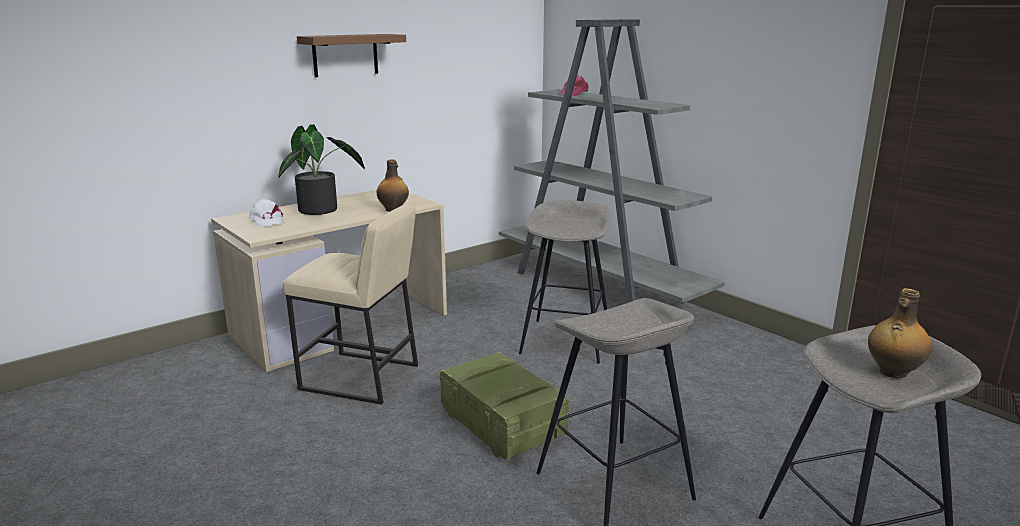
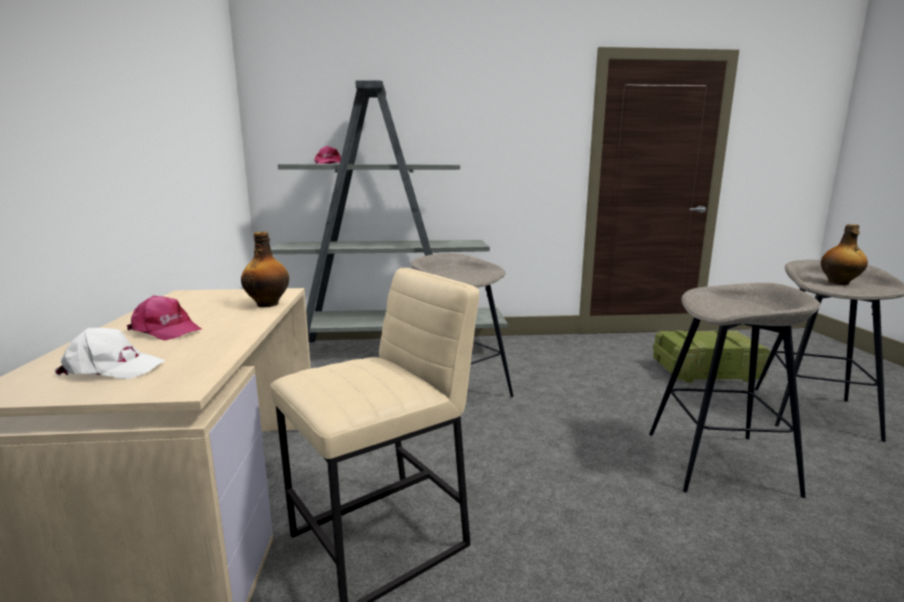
camera: 55 degrees left, 5 degrees down
potted plant [278,124,365,215] -> pink cap [127,296,202,340]
brown shelf [297,34,406,77] -> none
crate [440,352,569,460] -> crate moved to [653,330,770,383]

